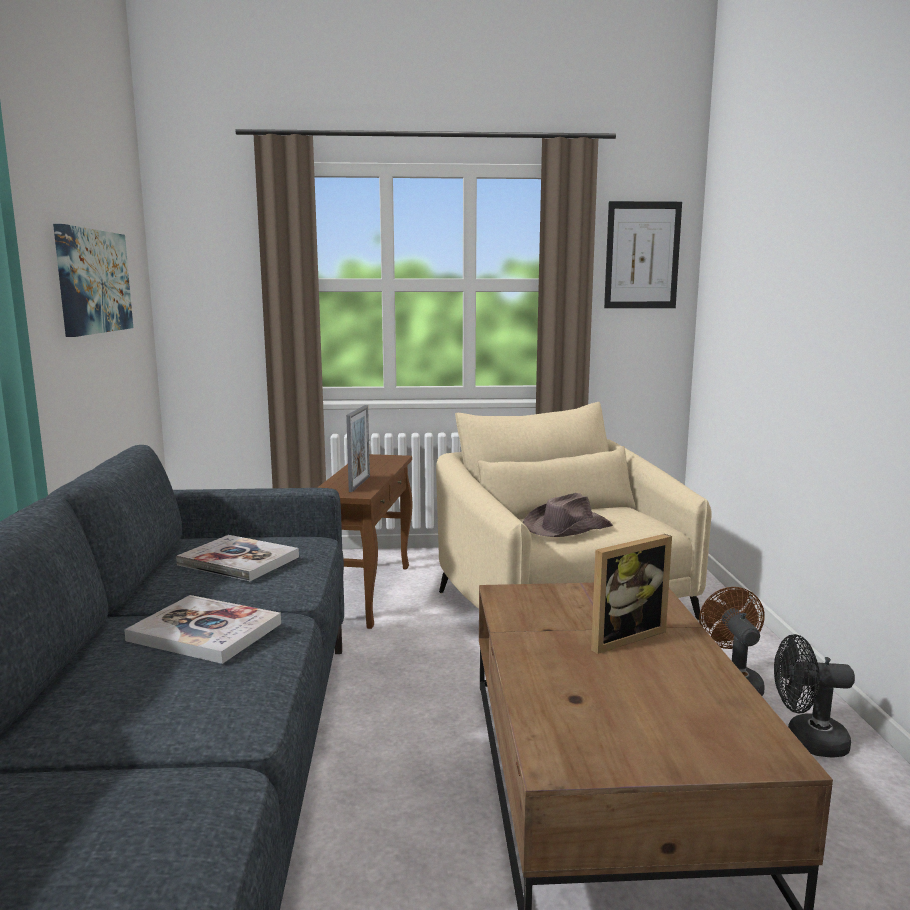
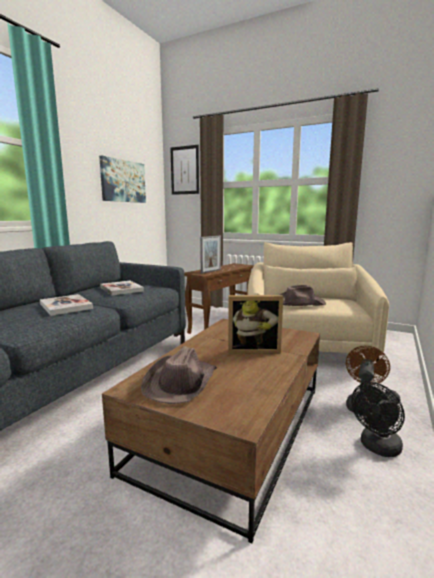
camera: 30 degrees right, 0 degrees up
picture [604,201,682,308] -> picture moved to [170,145,199,195]
black fan [774,634,855,757] -> black fan turned 75 degrees counterclockwise [351,382,405,457]
none -> brown hat [141,346,217,404]

